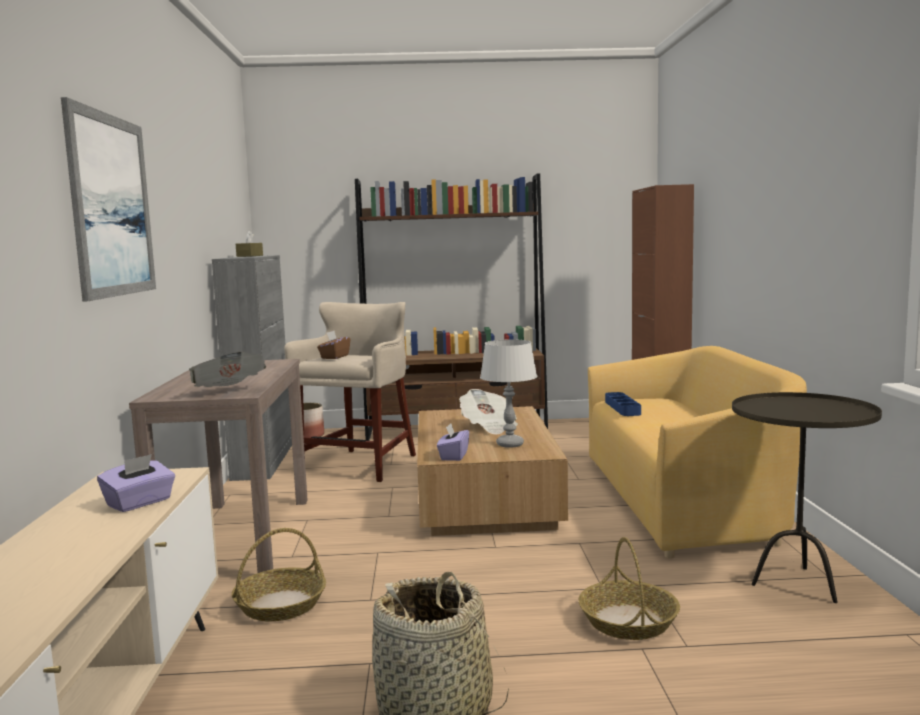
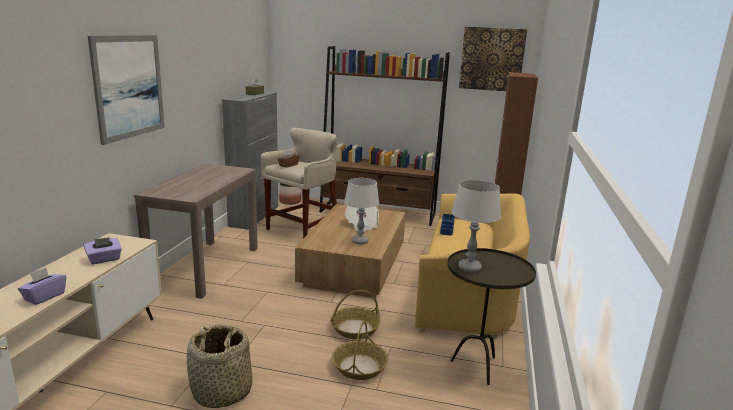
camera: 15 degrees right, 10 degrees up
newspaper [189,352,267,387] -> none
basket [231,528,326,621] -> basket moved to [330,290,381,339]
purple tissue box [437,423,469,461] -> purple tissue box moved to [18,268,66,305]
none -> grey table lamp [451,180,501,272]
none -> picture [459,27,527,91]

